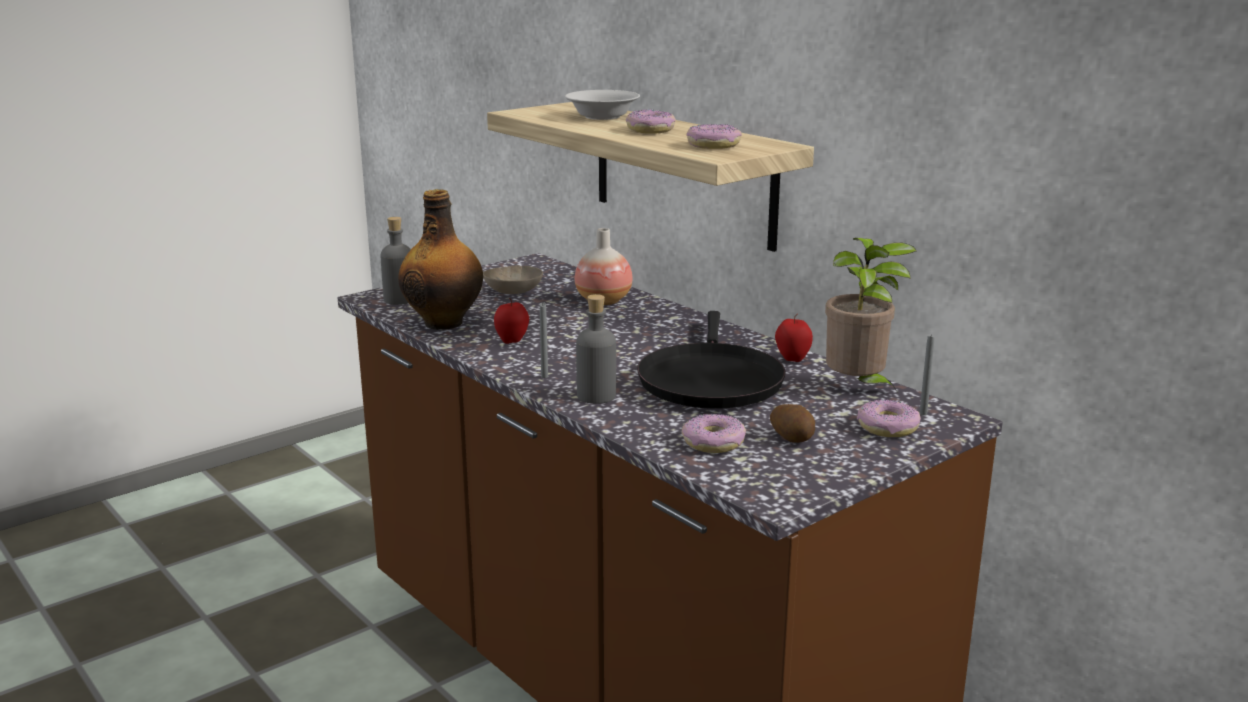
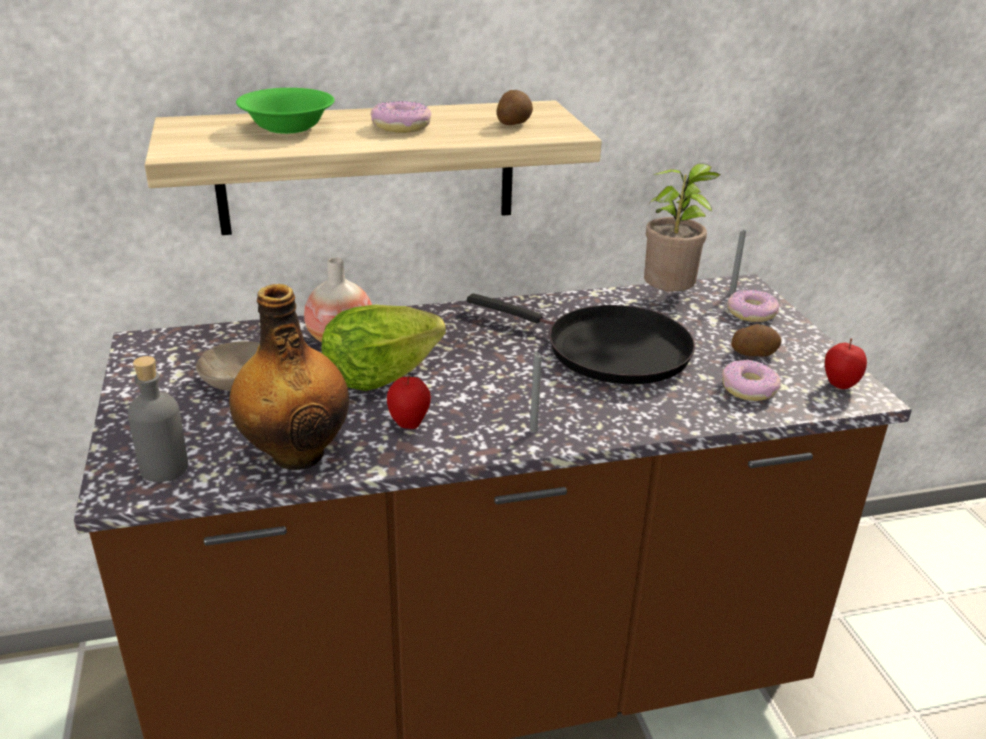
camera: 65 degrees left, 10 degrees up
white bowl [565,90,640,120] -> green bowl [236,88,335,134]
grey bottle [576,294,616,404] -> none
donut [686,124,742,149] -> potato [497,90,533,125]
apple [775,314,813,362] -> apple moved to [825,339,867,389]
none -> lettuce [322,305,446,391]

